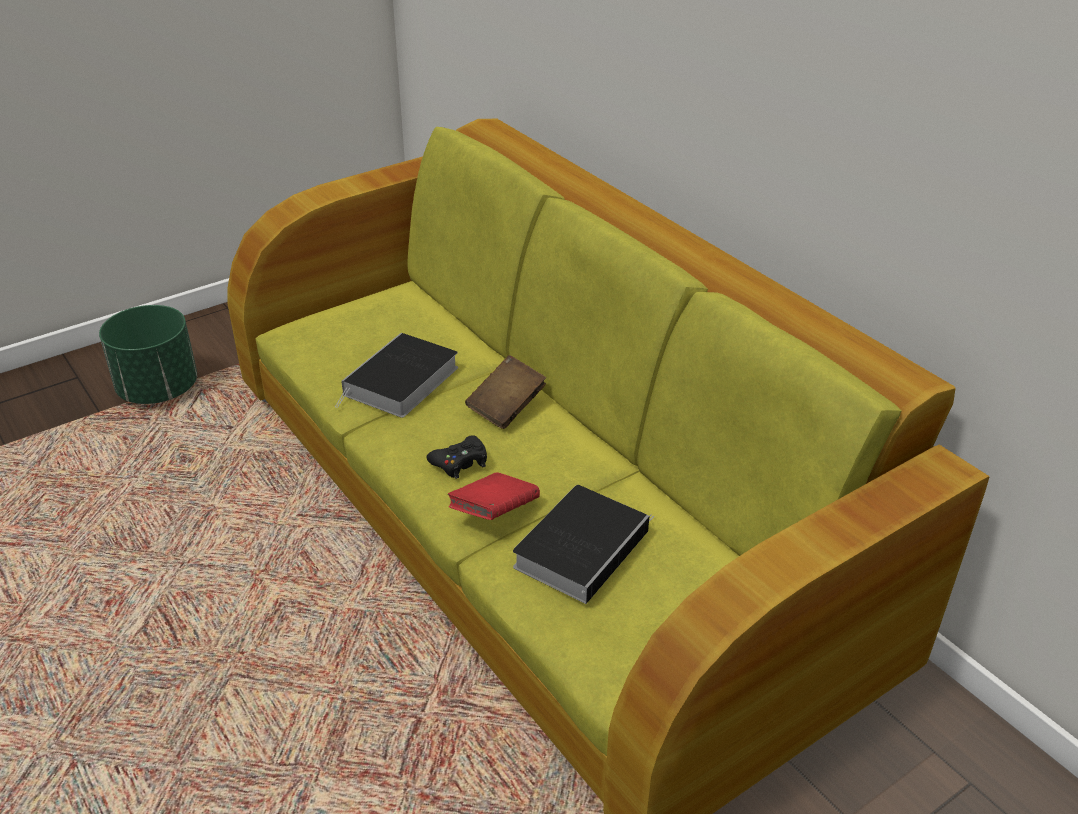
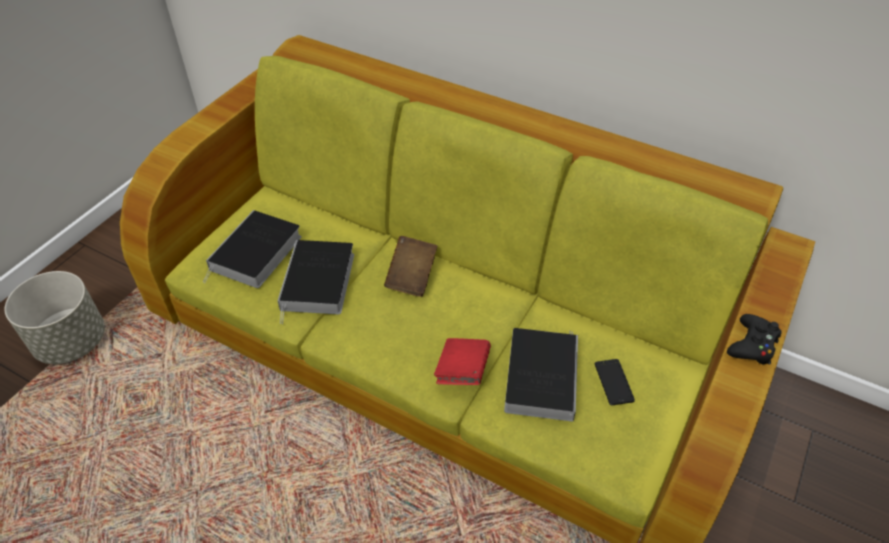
camera: 25 degrees left, 10 degrees up
green planter [99,305,197,404] -> grey planter [5,271,105,364]
black game controller [427,435,487,479] -> black game controller moved to [727,314,782,365]
none -> book [203,210,302,288]
none -> phone [595,359,635,405]

